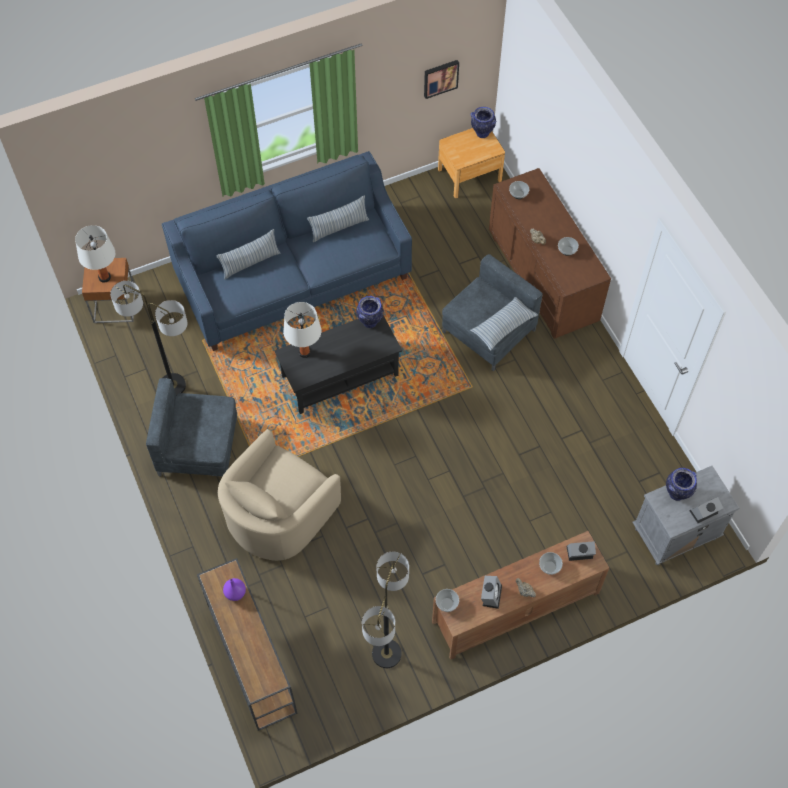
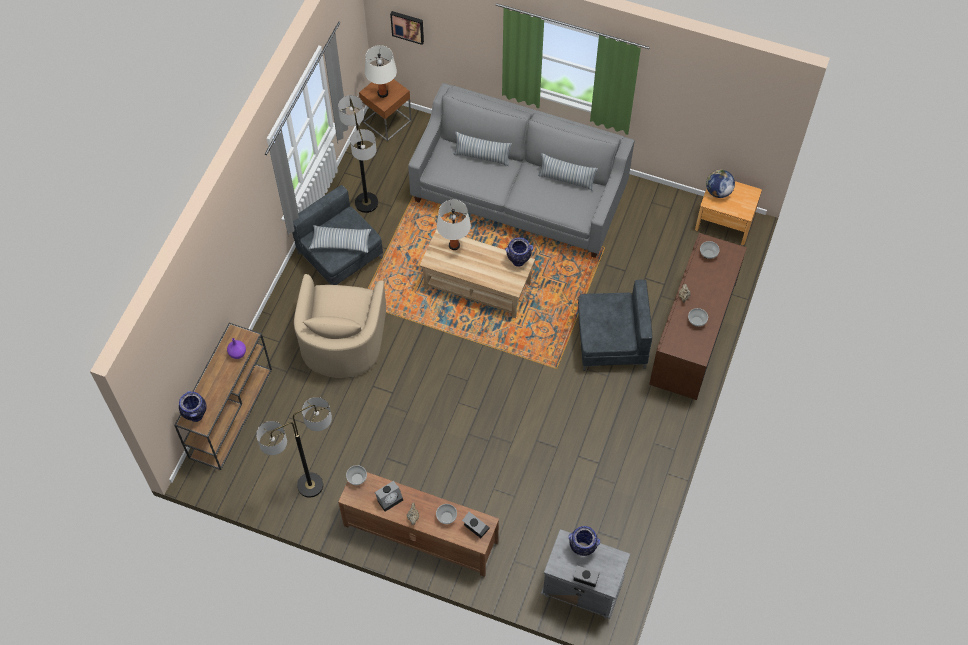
camera: 45 degrees right, 0 degrees up
blue sofa [162,151,412,351] -> grey sofa [408,83,635,258]
beige armchair [218,429,341,561] -> beige armchair turned 75 degrees counterclockwise [294,274,386,378]
black coffee table [274,315,402,414] -> beige coffee table [419,229,535,318]
picture [424,60,459,99] -> picture moved to [390,11,424,45]
pillow [470,297,538,350] -> pillow moved to [309,225,371,253]
vase [471,107,496,138] -> vase moved to [179,391,207,422]
none -> globe [706,170,735,198]

